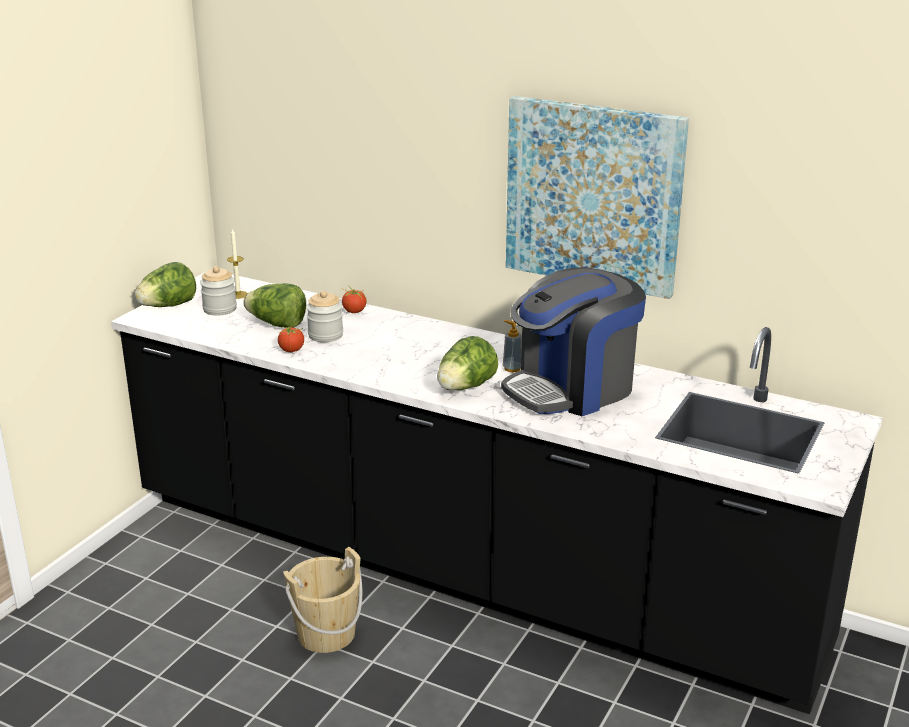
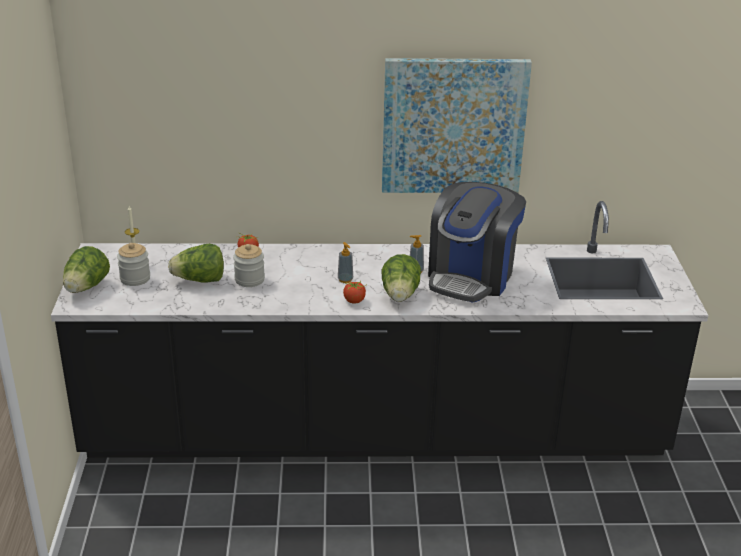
camera: 30 degrees left, 5 degrees up
tomato [277,327,304,352] -> tomato moved to [343,280,367,304]
beige bucket [283,547,362,653] -> none
none -> soap dispenser [338,242,353,283]

